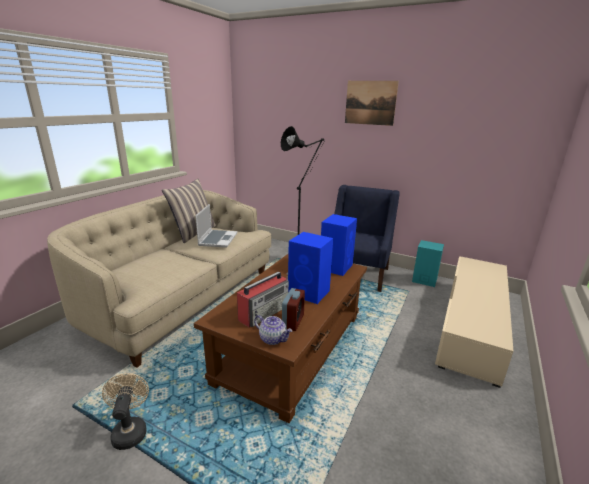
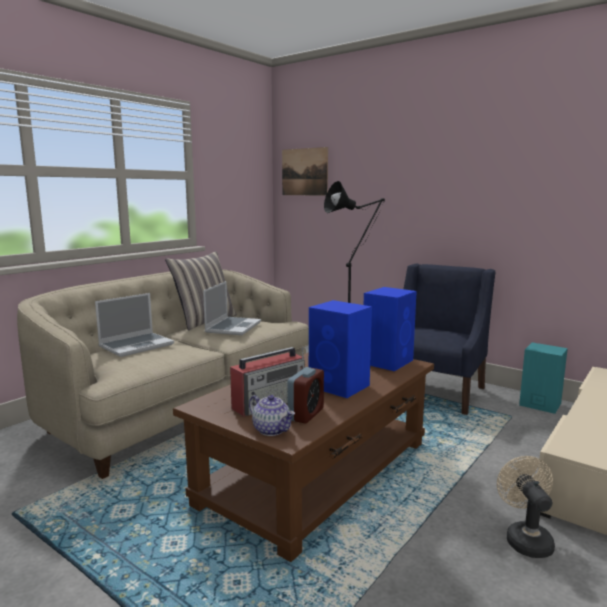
camera: 10 degrees right, 10 degrees down
beige fan [102,373,149,450] -> beige fan moved to [497,456,555,558]
picture [345,81,399,126] -> picture moved to [282,147,328,196]
none -> laptop [95,293,174,357]

